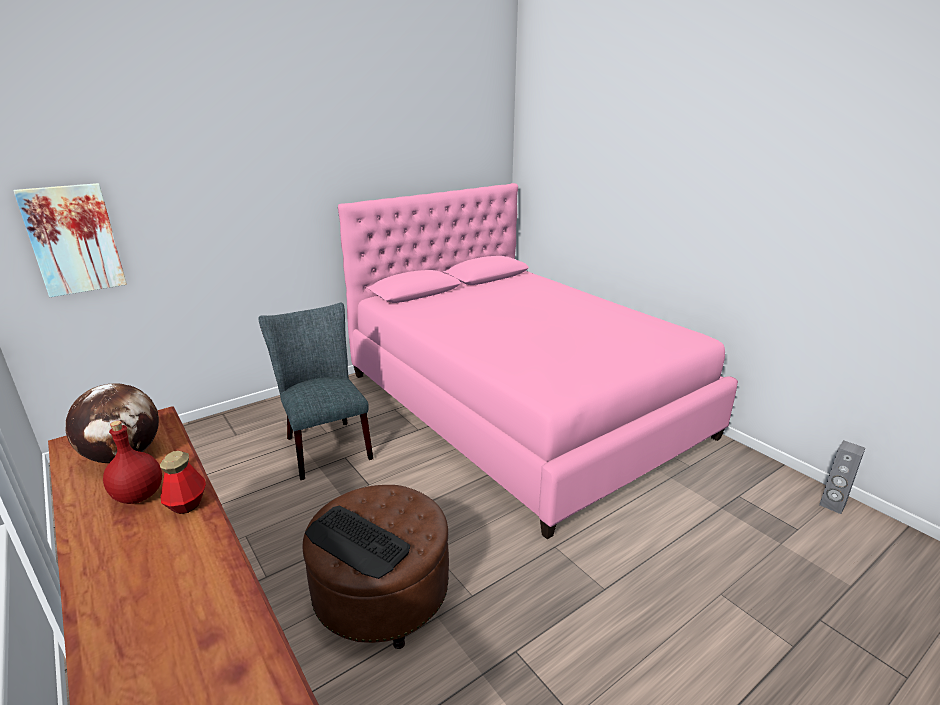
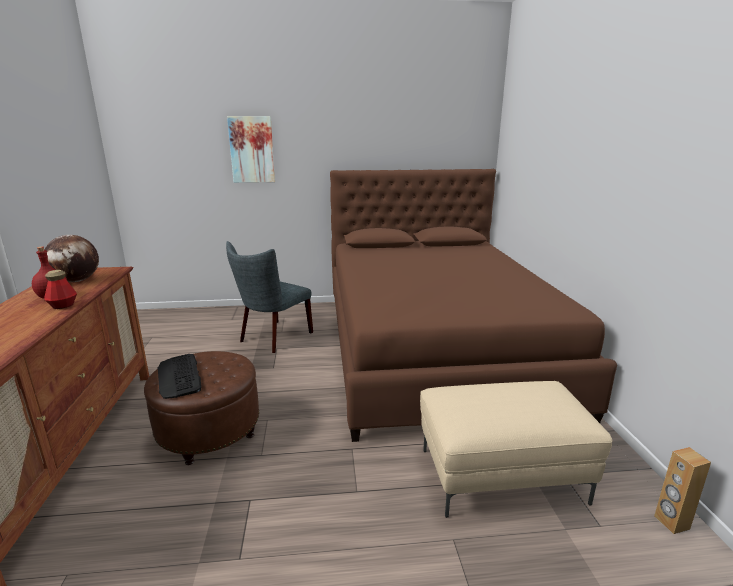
camera: 30 degrees right, 5 degrees down
picture [14,183,127,297] -> picture moved to [227,116,275,183]
grey chair [258,303,373,480] -> grey chair turned 150 degrees counterclockwise [226,241,313,353]
pink bed [338,183,738,539] -> brown bed [330,169,617,442]
grey speaker [819,440,865,514] -> brown speaker [654,447,711,534]
none -> beige ottoman [420,381,612,518]

